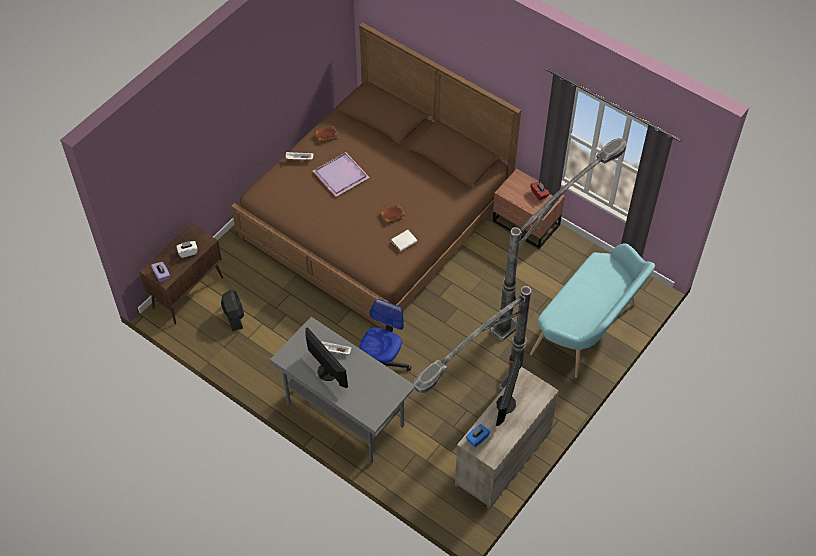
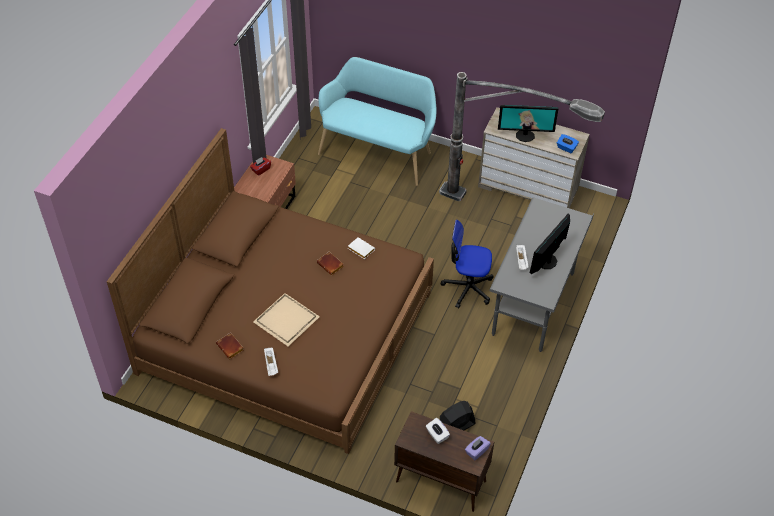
camera: 105 degrees left, 5 degrees down
purple tray [313,152,370,197] -> beige tray [253,293,320,346]
floor lamp [491,138,627,341] -> none

